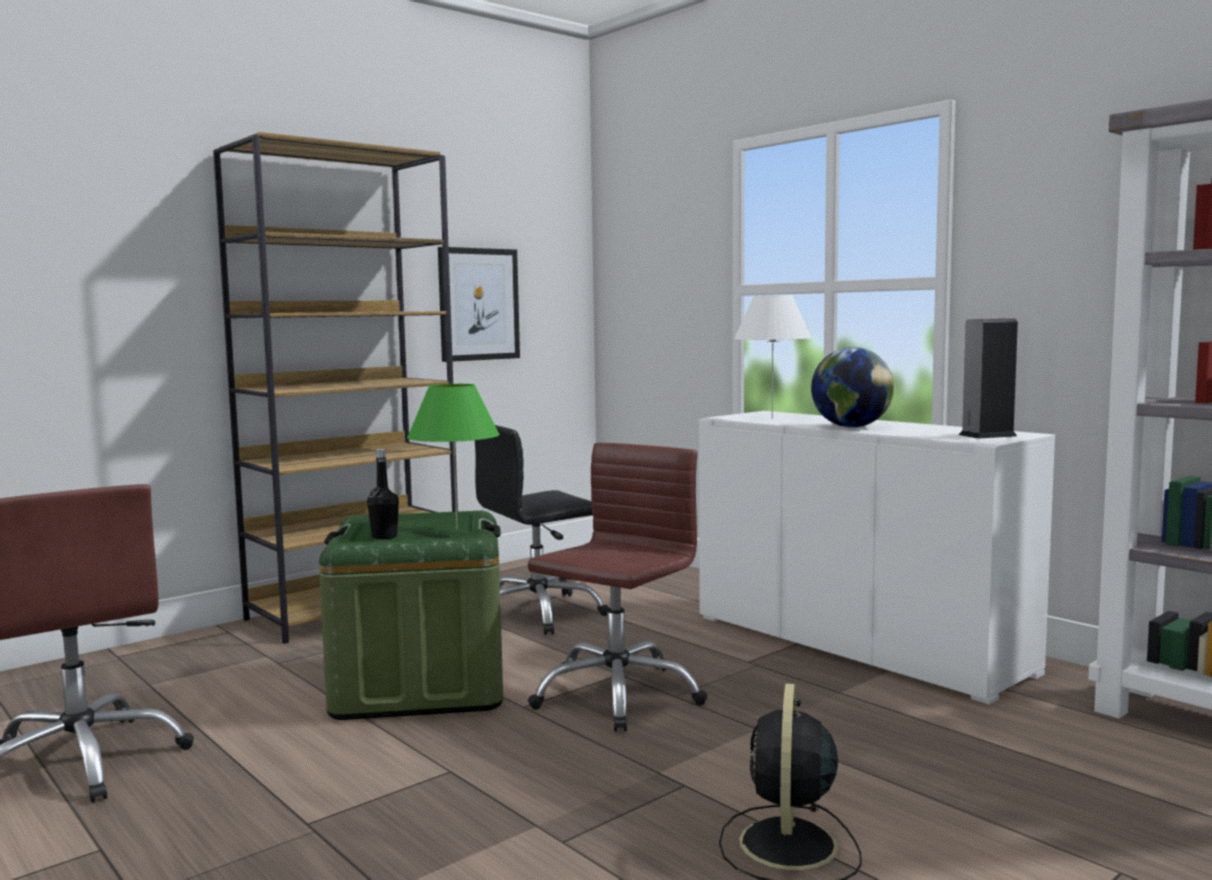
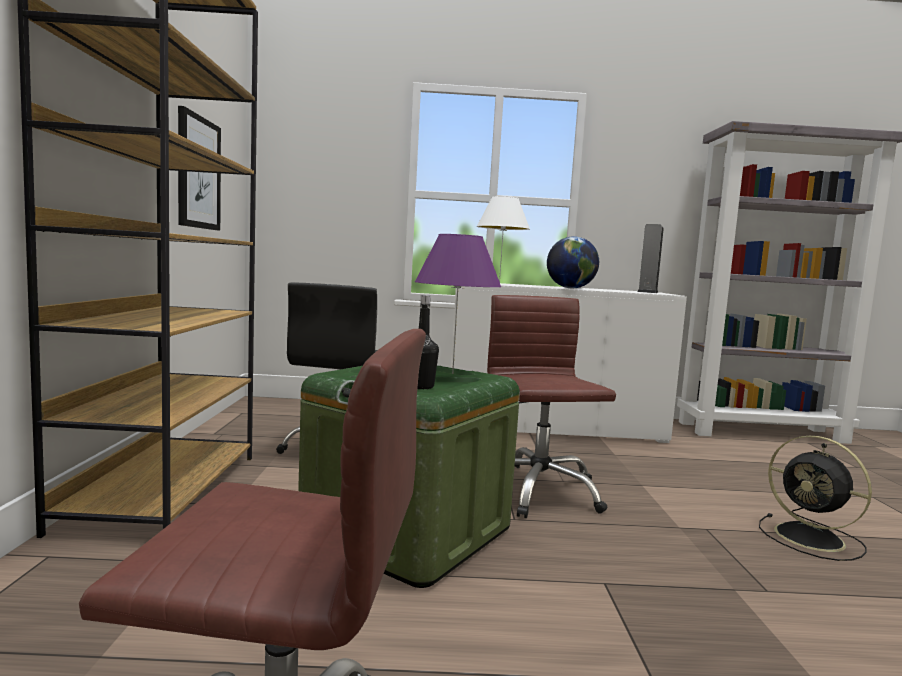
camera: 50 degrees left, 0 degrees up
green table lamp [407,384,500,530] -> purple table lamp [414,234,502,374]

